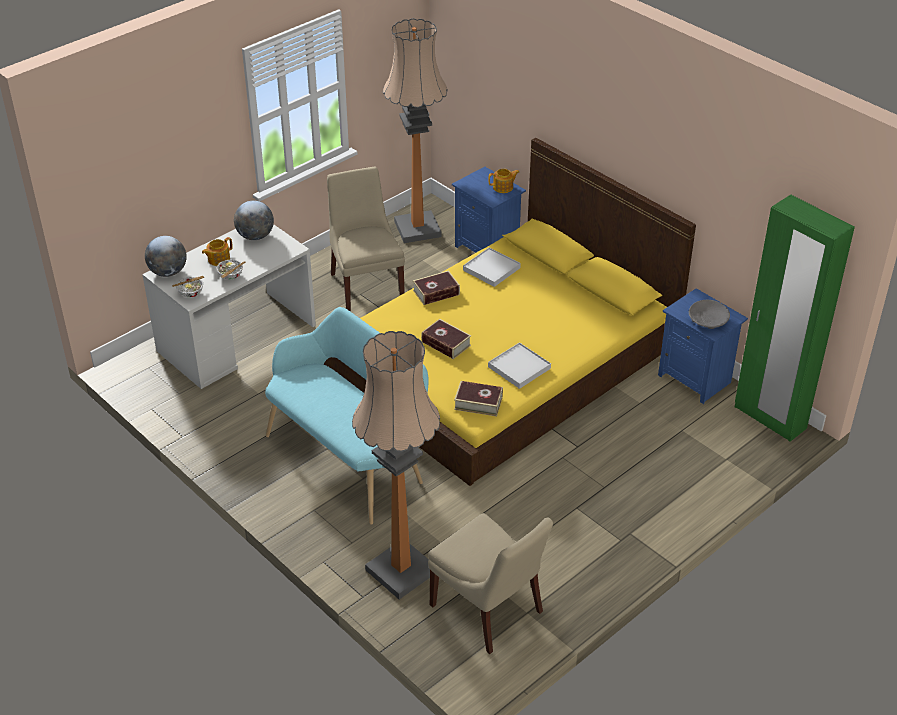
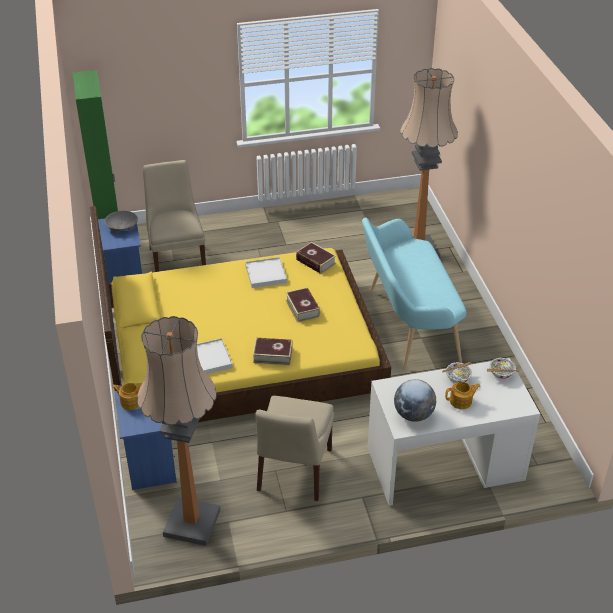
camera: 150 degrees left, 0 degrees up
globe [145,236,187,277] -> none
beige chair [428,513,553,654] -> beige chair moved to [143,160,206,272]

